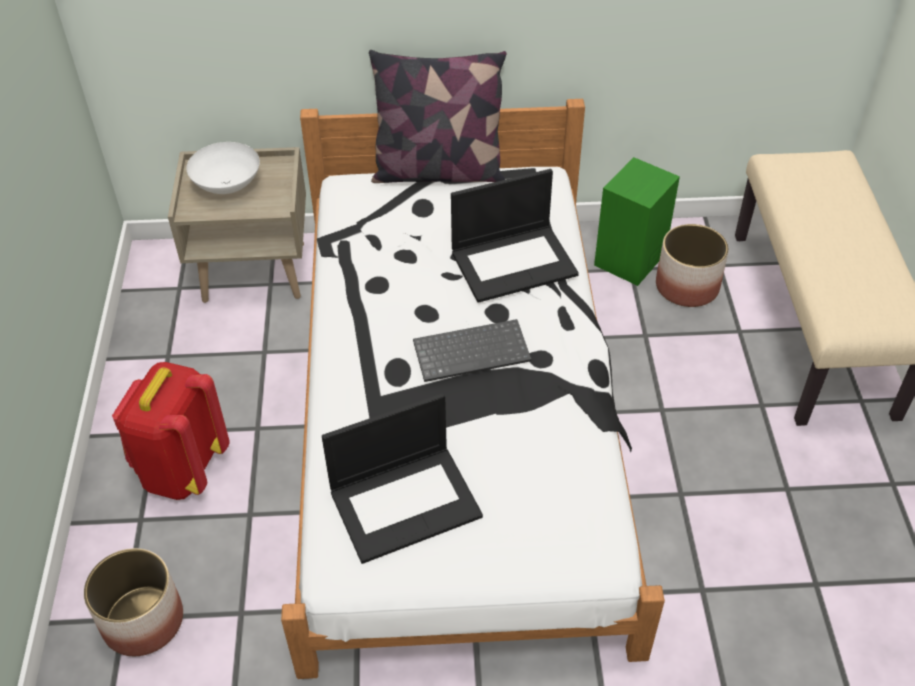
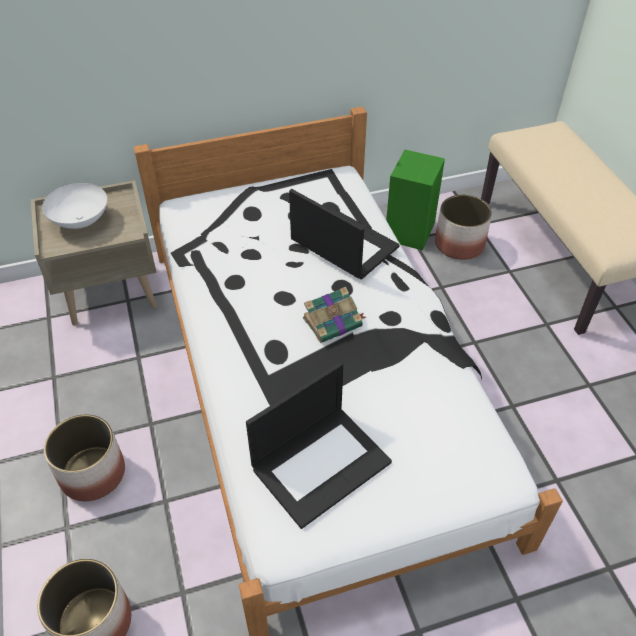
camera: 15 degrees left, 0 degrees up
red backpack [112,362,230,500] -> planter [44,414,125,501]
pillow [369,50,506,183] -> none
keyboard [413,319,531,382] -> book [303,287,366,343]
laptop [451,169,579,303] -> laptop turned 105 degrees counterclockwise [289,189,400,280]

